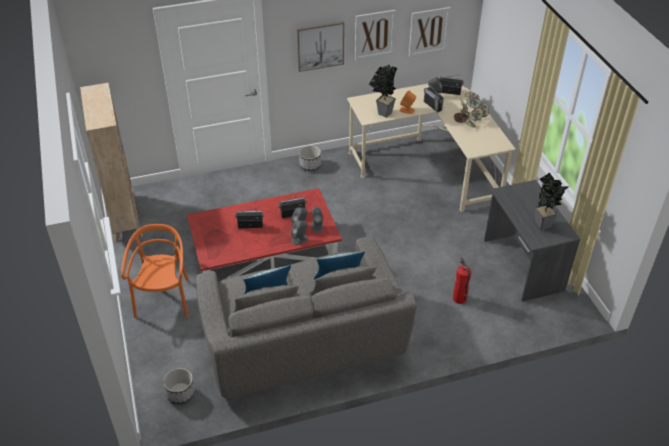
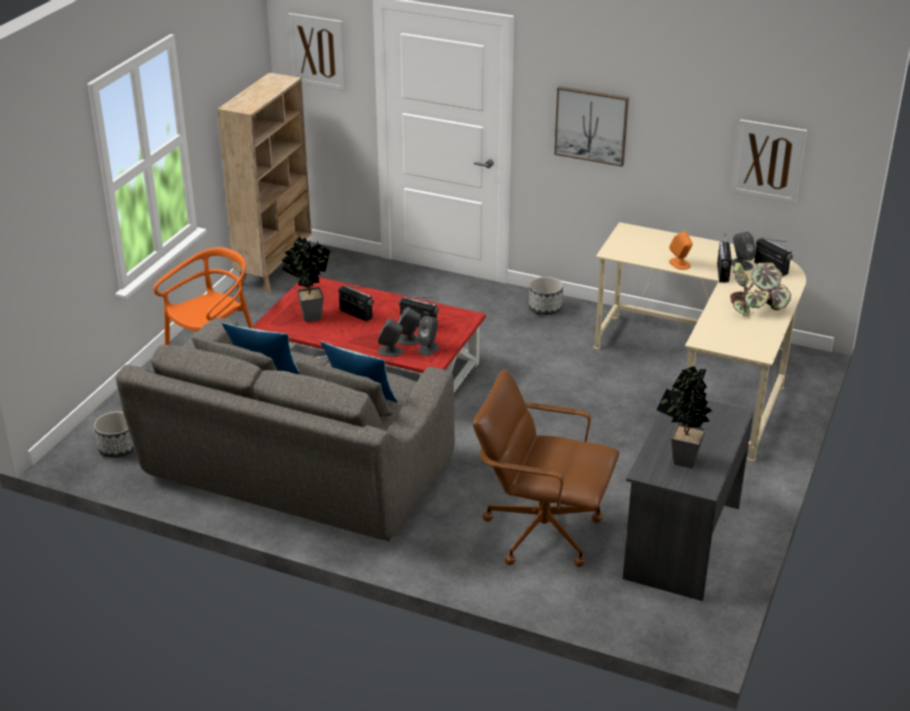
camera: 40 degrees right, 10 degrees down
picture [355,10,396,61] -> picture moved to [288,13,346,91]
potted plant [369,65,397,117] -> potted plant moved to [282,237,330,322]
fire extinguisher [453,257,472,304] -> brown office chair [472,369,619,567]

